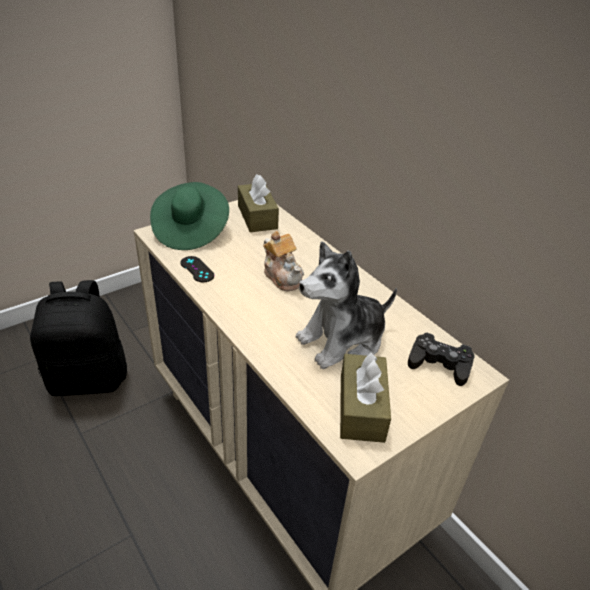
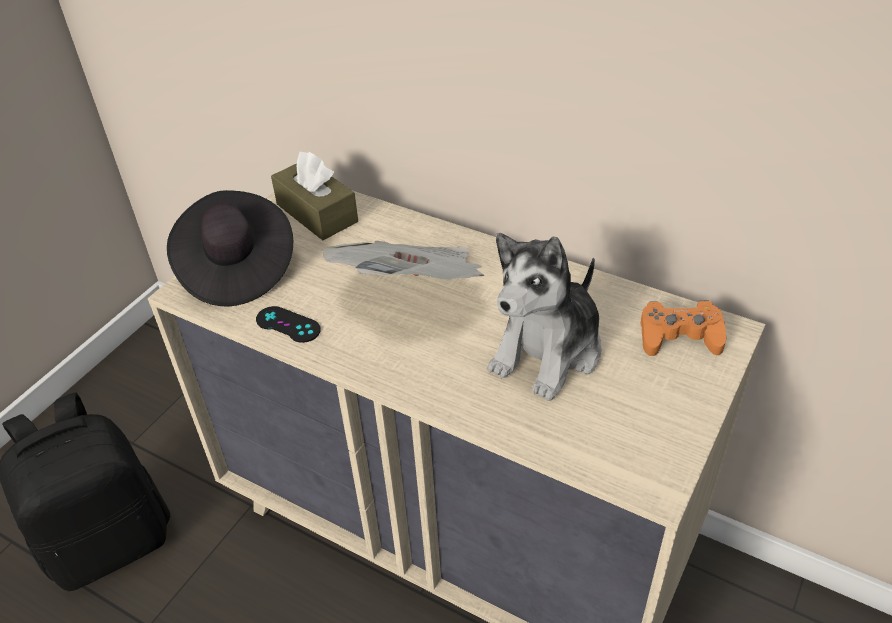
camera: 20 degrees left, 5 degrees up
green hat [150,182,229,250] -> black hat [167,190,293,306]
teapot [263,231,304,291] -> newspaper [322,241,483,280]
brown tissue box [340,352,391,443] -> none
black game controller [408,333,475,386] -> orange game controller [640,301,727,356]

